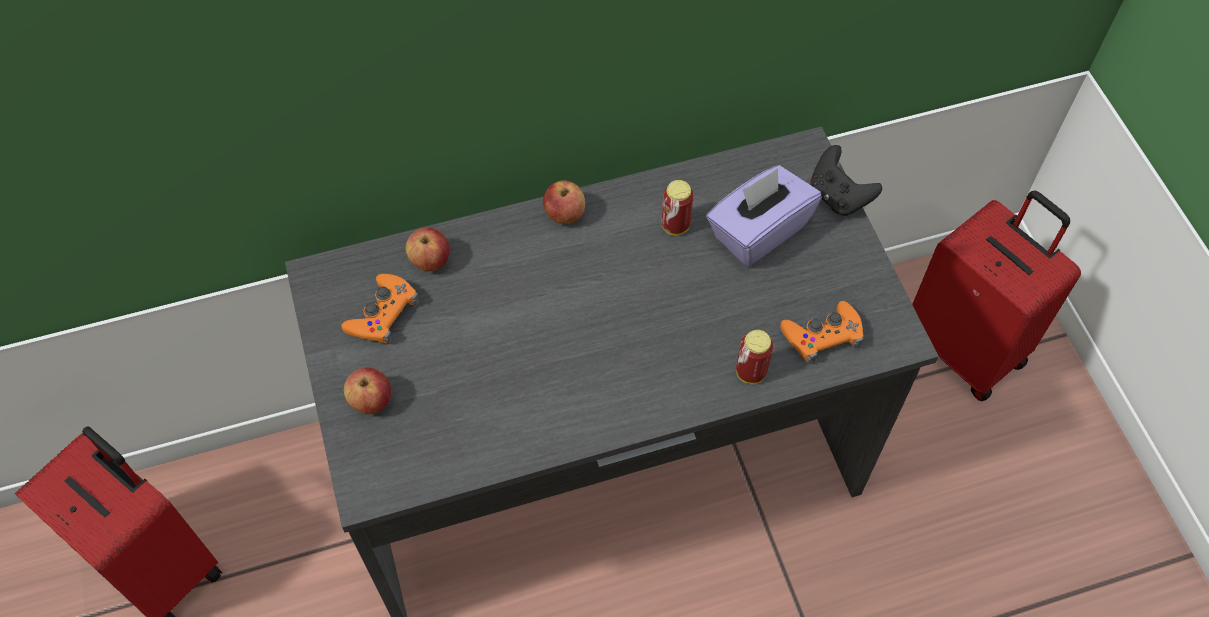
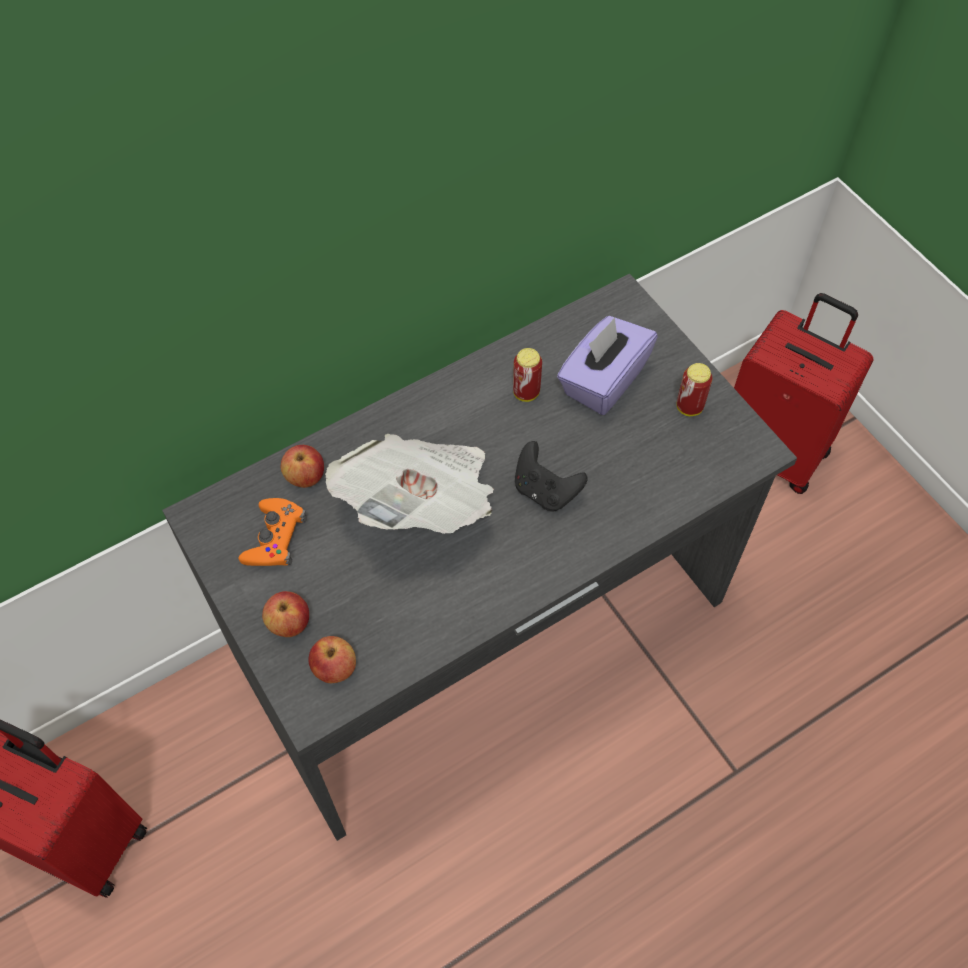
camera: 15 degrees left, 0 degrees up
apple [543,180,585,224] -> apple moved to [308,636,356,683]
can [736,330,773,384] -> can moved to [677,363,713,416]
orange game controller [780,301,863,364] -> none
black game controller [811,145,882,216] -> black game controller moved to [515,441,588,511]
none -> newspaper [325,434,494,534]

